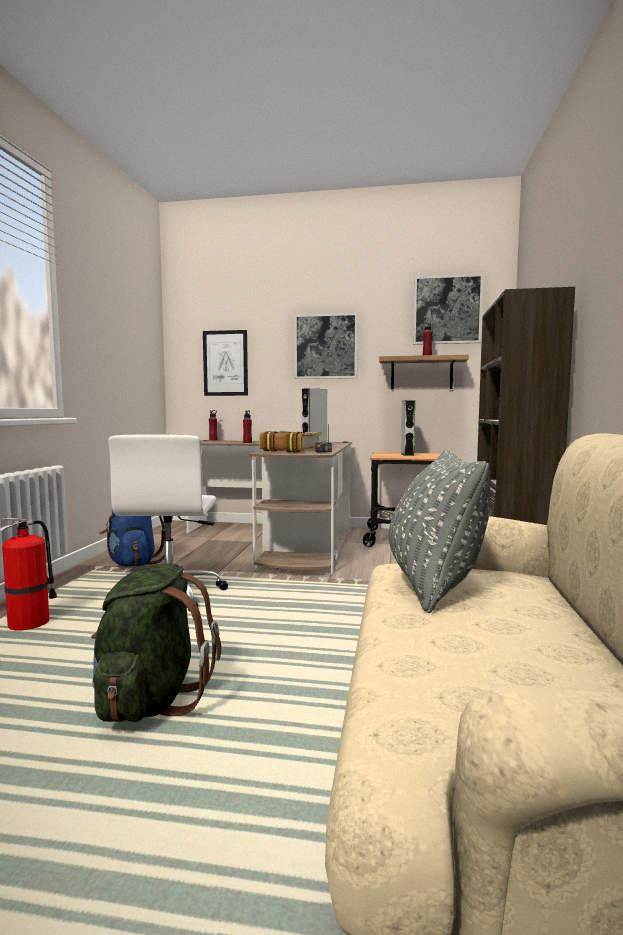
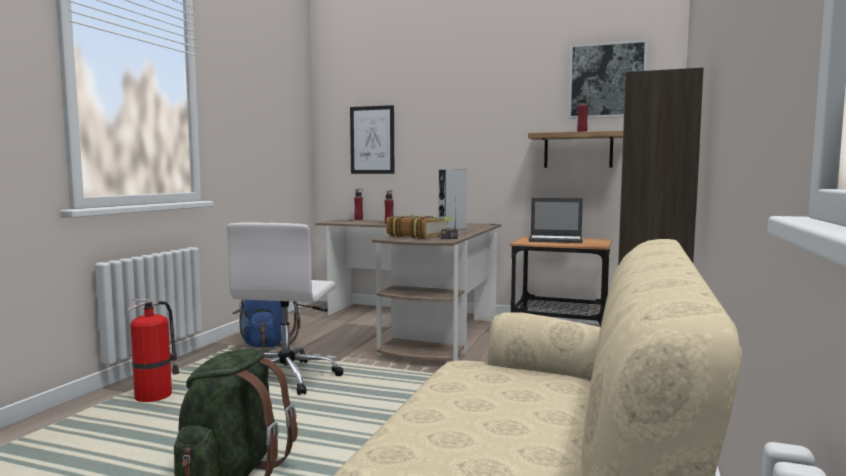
camera: 10 degrees right, 0 degrees up
picture [294,313,358,379] -> none
grey pillow [389,449,490,613] -> none
grey speaker [401,400,415,456] -> laptop [529,198,583,243]

